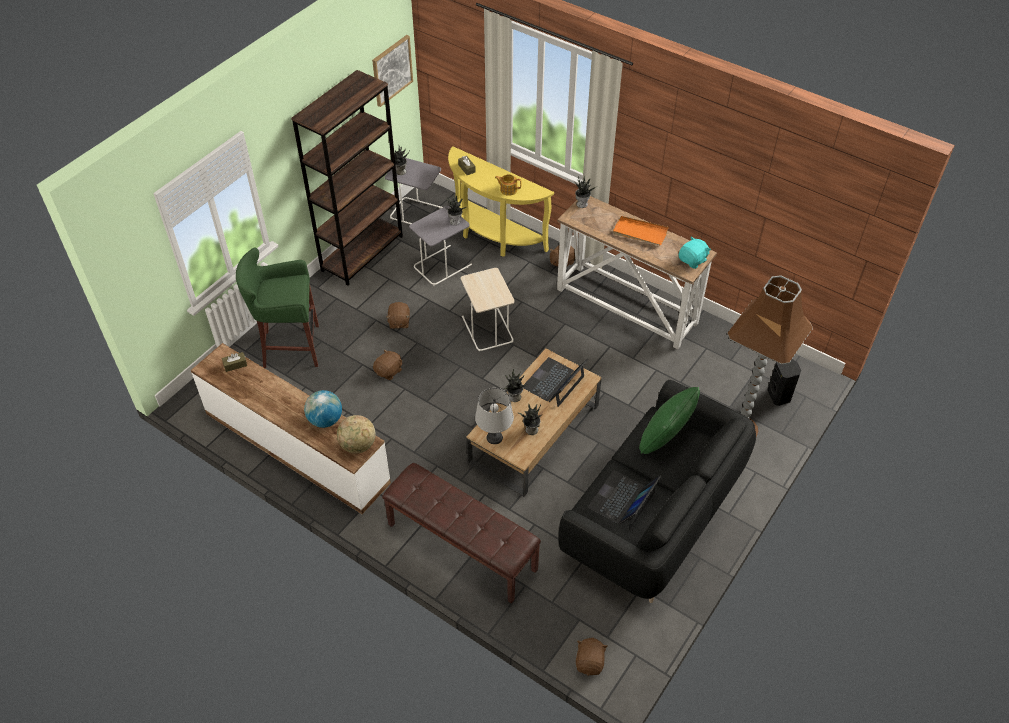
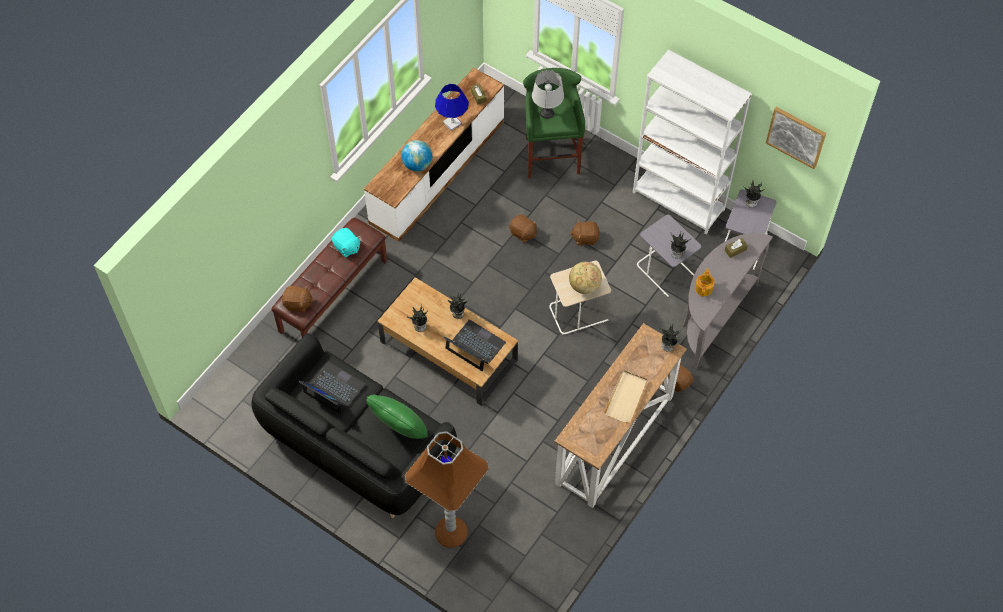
camera: 90 degrees right, 10 degrees up
brown bookcase [291,70,403,286] -> white bookcase [633,50,752,234]
globe [337,415,376,454] -> globe moved to [569,262,602,294]
yellow console table [448,146,554,257] -> grey console table [683,233,773,368]
grey table lamp [475,388,514,444] -> grey table lamp moved to [532,70,564,119]
brown plush toy [576,638,607,676] -> brown plush toy moved to [282,286,314,313]
orange tray [613,216,669,246] -> beige tray [603,371,647,423]
turquoise plush toy [679,236,711,269] -> turquoise plush toy moved to [332,228,360,257]
black speaker [768,359,801,406] -> none
none -> blue table lamp [435,84,469,131]

